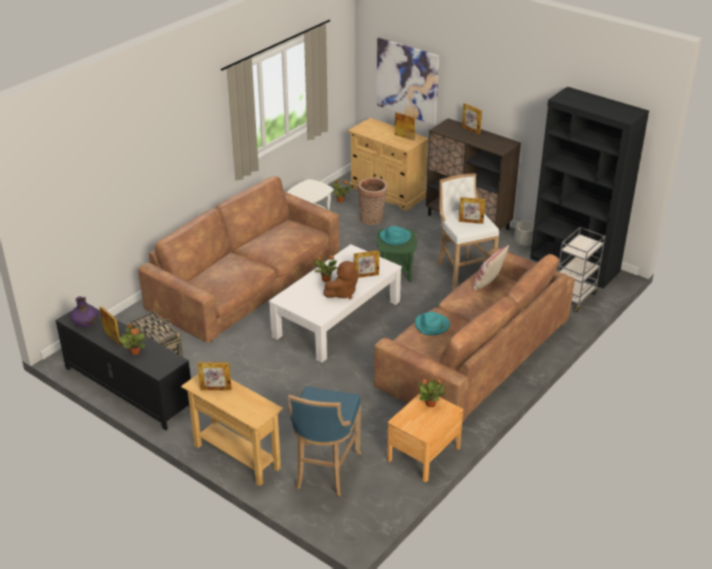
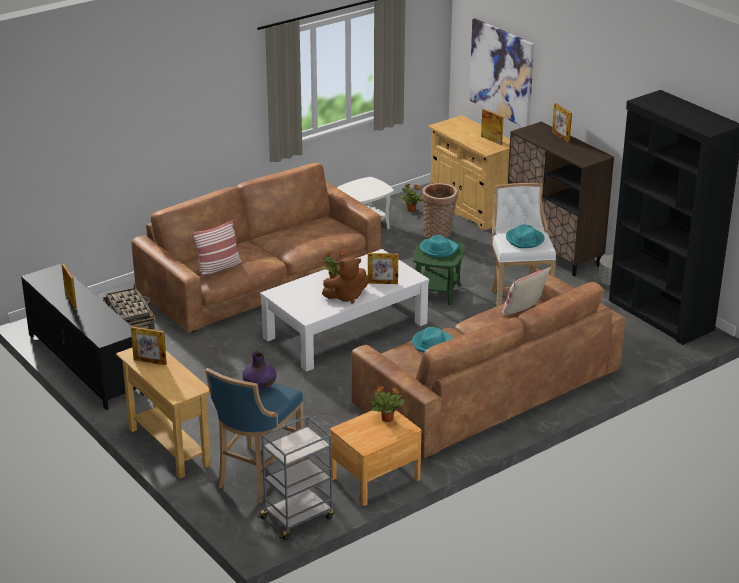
camera: 15 degrees right, 5 degrees down
purple vase [70,296,98,327] -> purple vase moved to [242,350,277,390]
potted plant [118,324,145,355] -> none
picture frame [459,197,485,224] -> turquoise hat [506,225,545,248]
grey cart [558,227,605,312] -> grey cart moved to [257,416,334,540]
none -> pillow [191,220,242,278]

